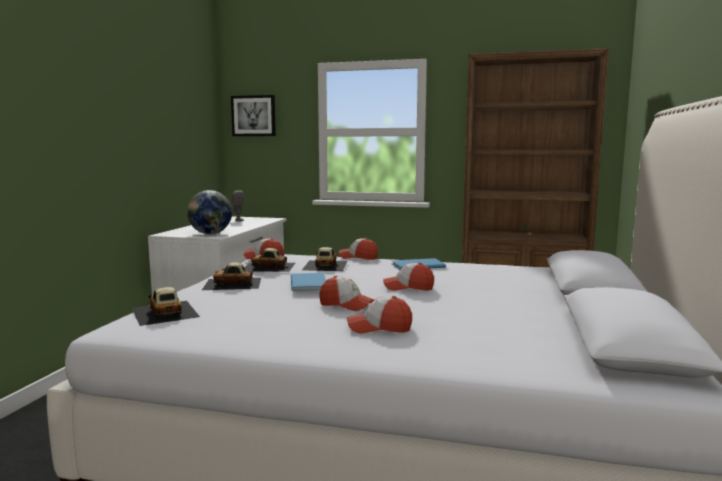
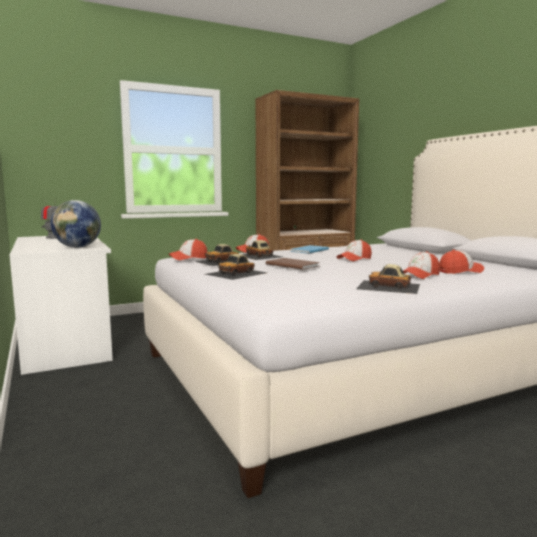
camera: 40 degrees left, 0 degrees up
toy car [132,287,200,326] -> toy car moved to [356,264,420,294]
picture [231,95,276,136] -> none
blue book [291,273,326,291] -> brown book [265,258,320,270]
cap [319,276,374,311] -> cap moved to [439,250,484,274]

